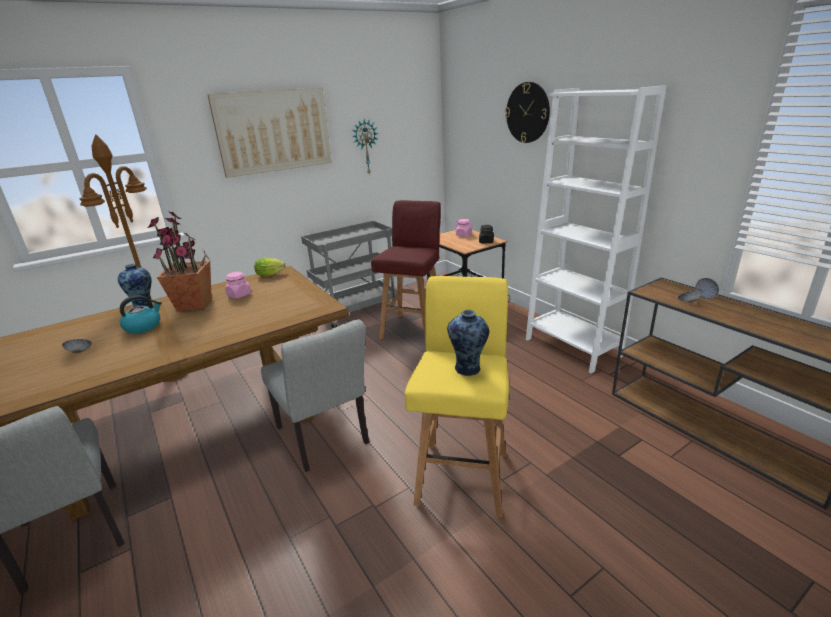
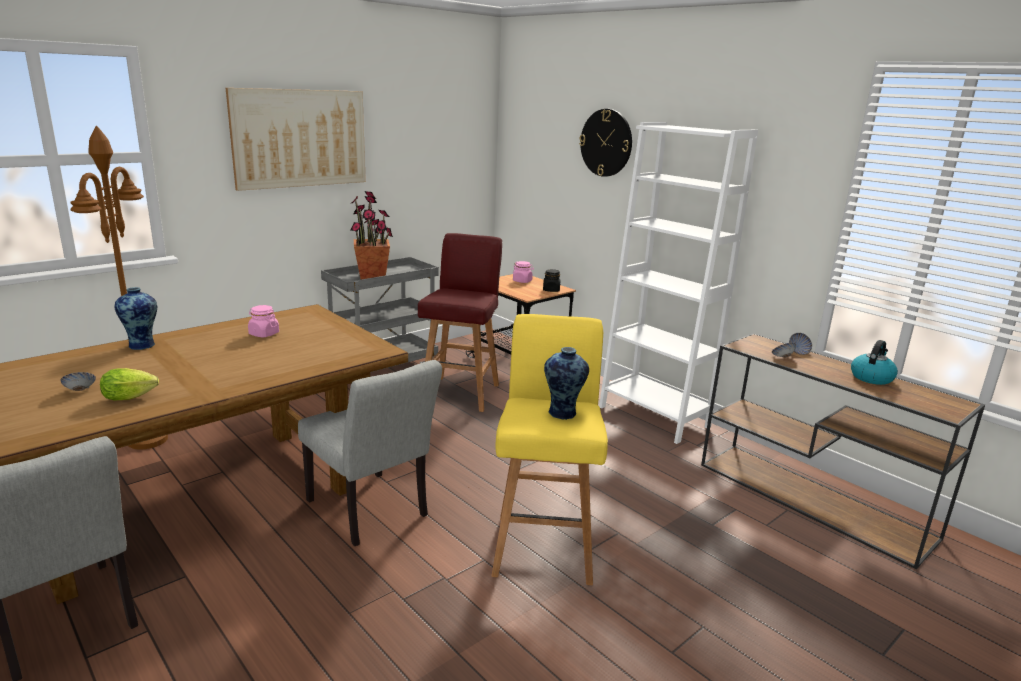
camera: 10 degrees left, 5 degrees down
kettle [119,295,162,334] -> kettle moved to [851,340,898,385]
potted plant [148,211,212,311] -> potted plant moved to [350,191,393,280]
lettuce [254,258,286,276] -> lettuce moved to [100,368,159,400]
wall clock [352,119,379,174] -> none

